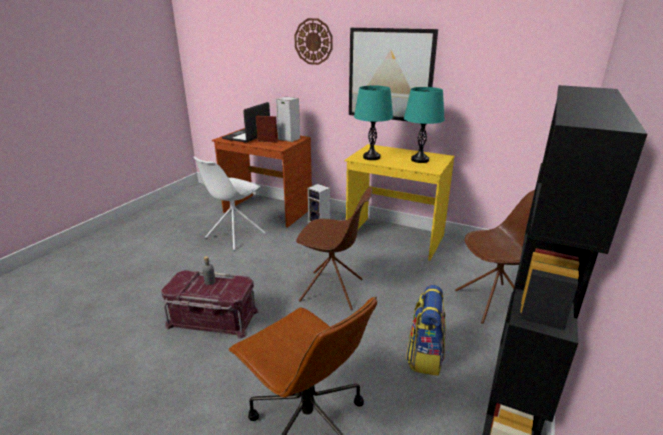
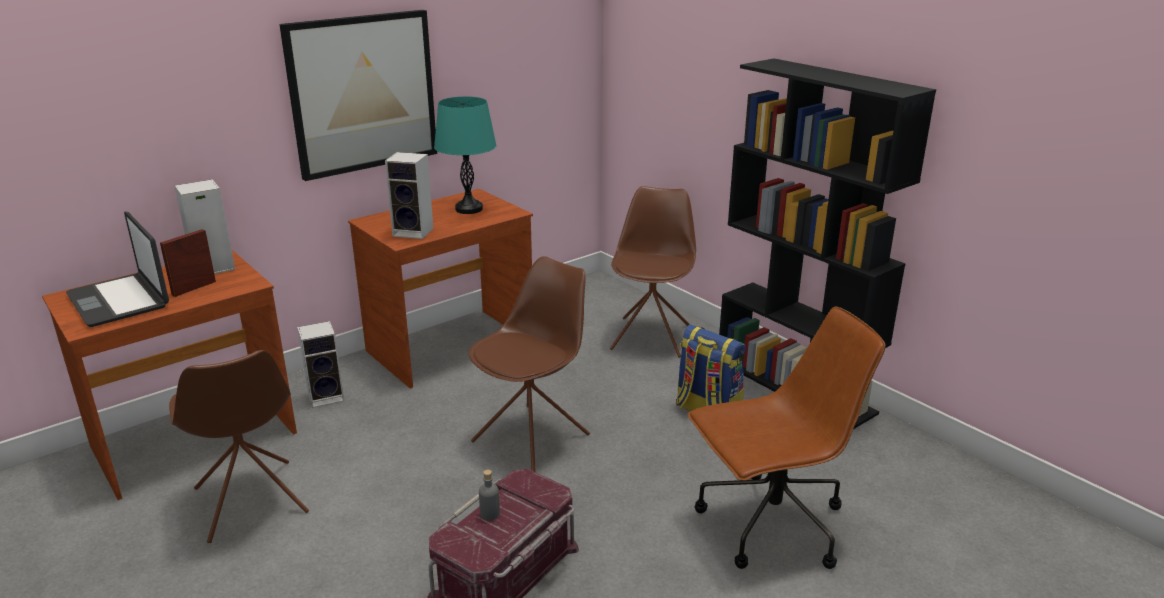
camera: 65 degrees left, 0 degrees up
white chair [193,156,266,250] -> brown chair [169,350,309,543]
wall clock [294,18,333,65] -> none
yellow desk [345,144,454,261] -> brown desk [348,189,533,389]
turquoise table lamp [354,85,393,160] -> speaker [385,152,434,239]

